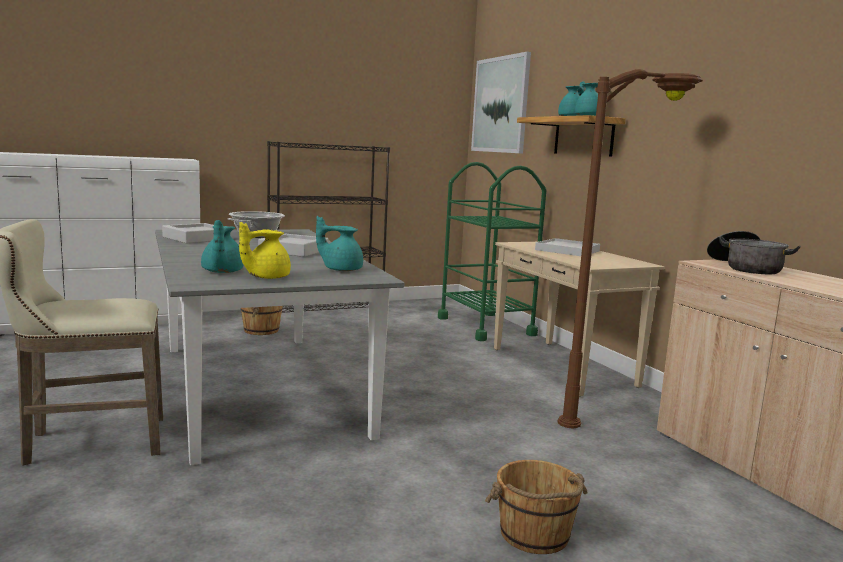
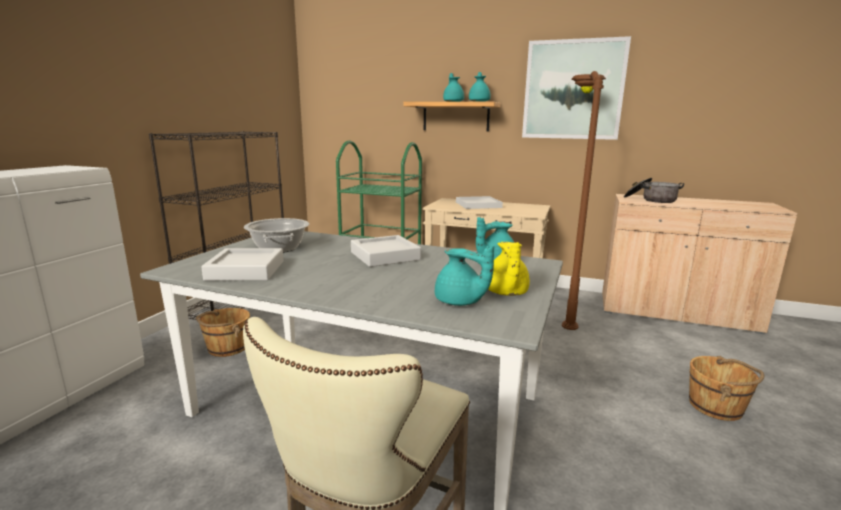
camera: 45 degrees left, 5 degrees up
picture [471,52,531,154] -> picture moved to [522,36,631,140]

